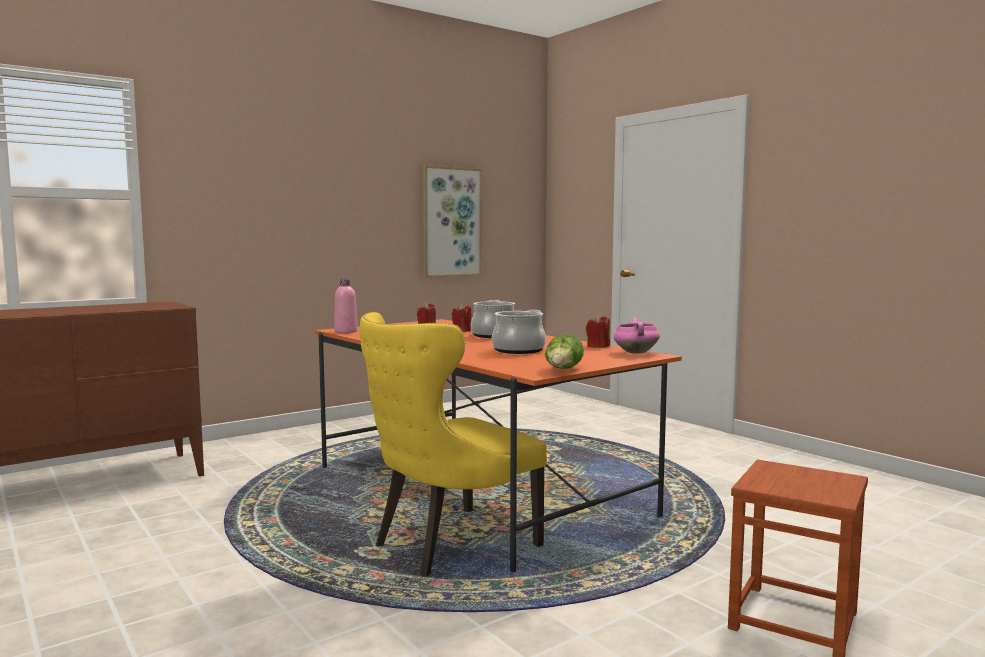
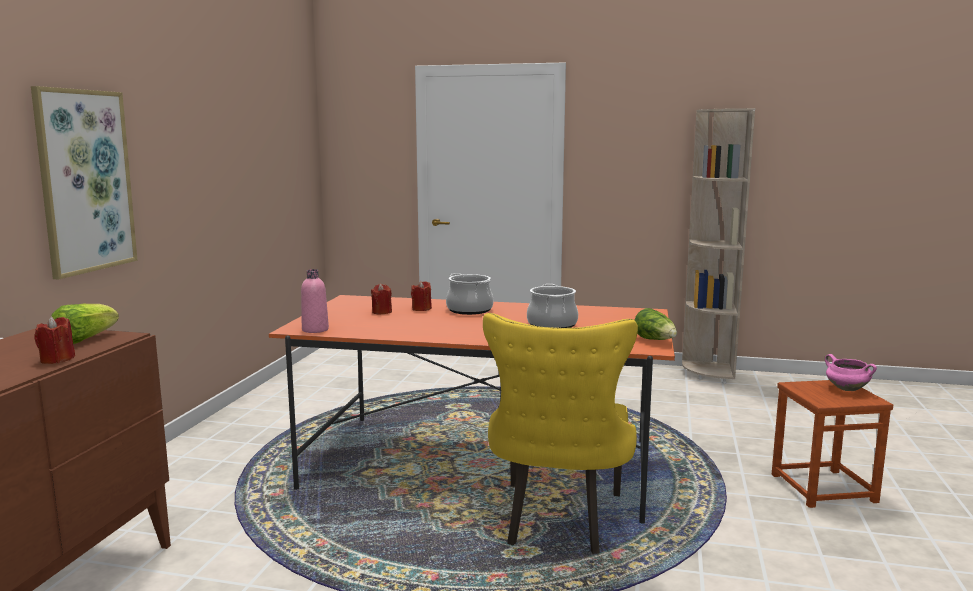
camera: 40 degrees left, 5 degrees up
picture [423,165,482,277] -> picture moved to [31,86,137,280]
red candle [586,315,610,348] -> red candle moved to [34,317,75,364]
pink cooking pot [613,317,660,354] -> pink cooking pot moved to [825,354,877,391]
none -> lettuce [51,304,119,344]
none -> beige bookcase [682,108,755,384]

